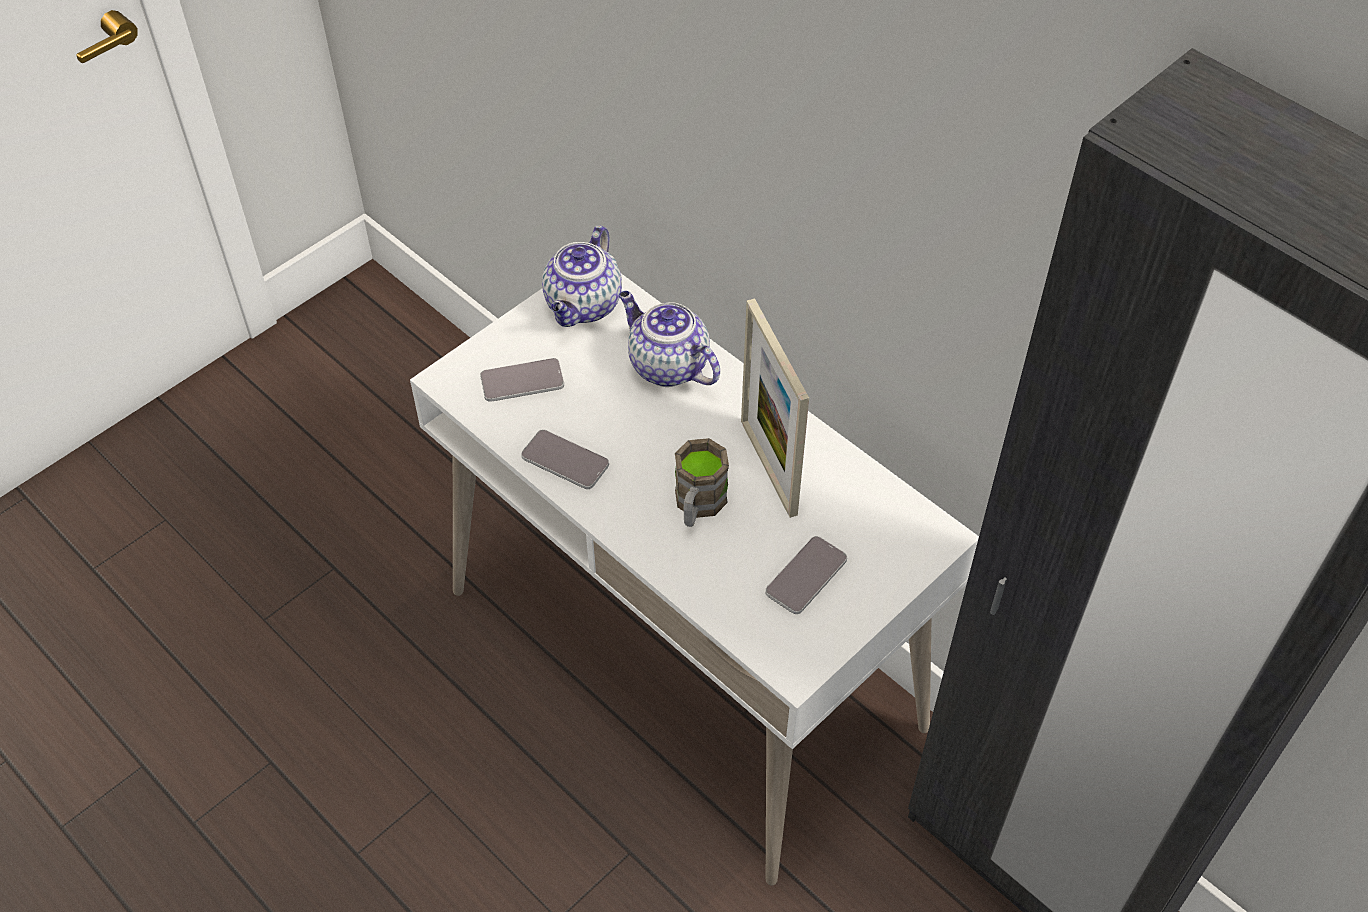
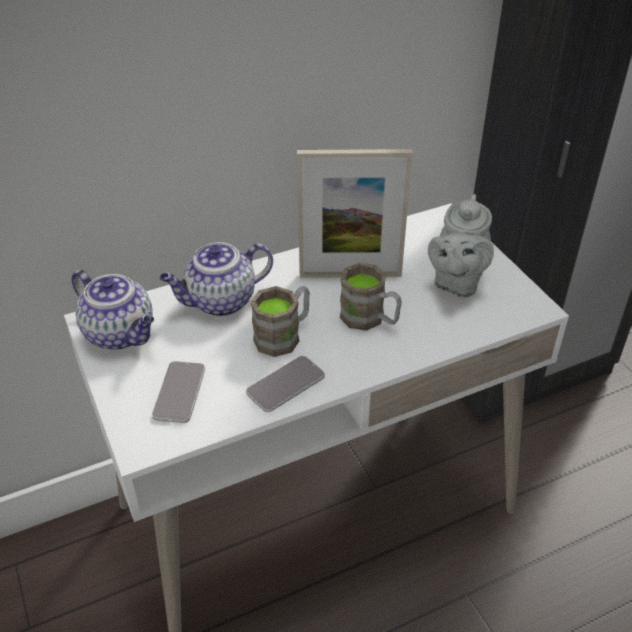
camera: 70 degrees left, 10 degrees down
phone [765,536,847,614] -> grey teapot [428,194,494,298]
none -> brown mug [250,286,310,357]

